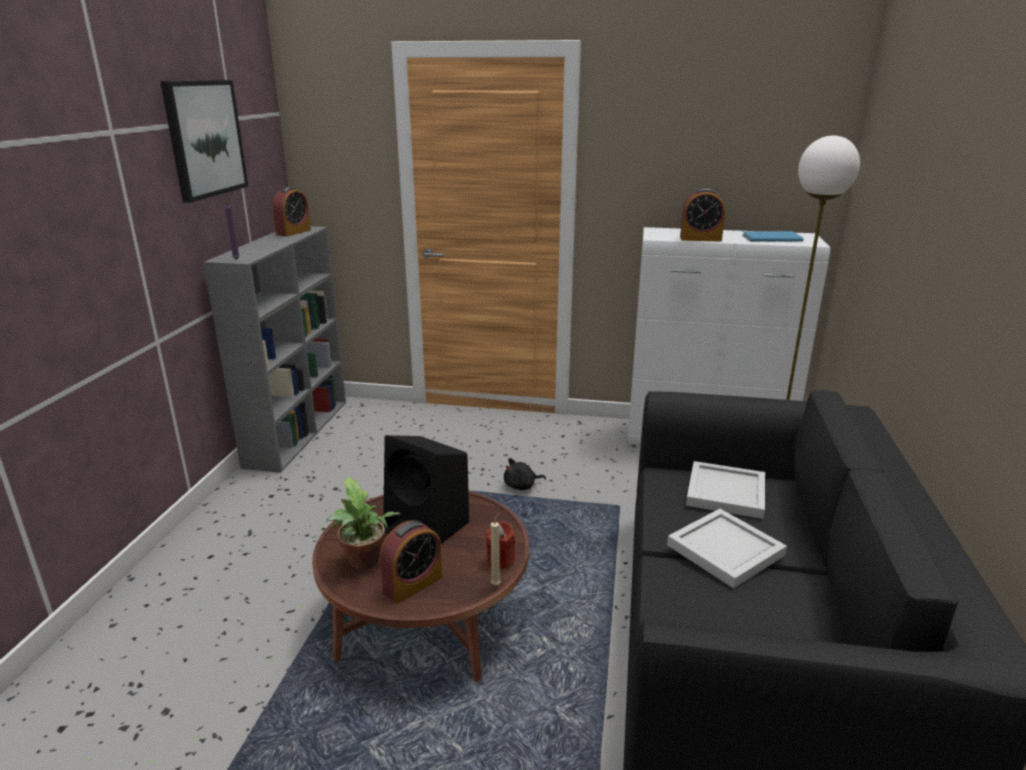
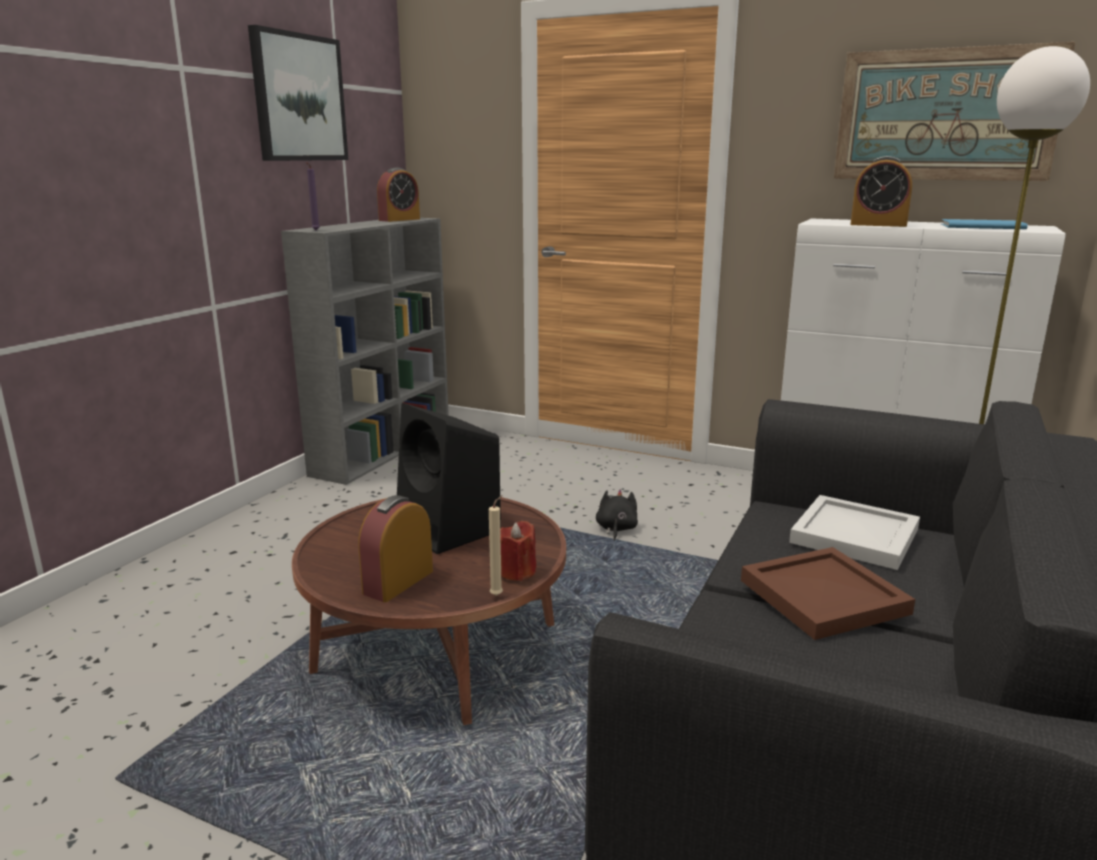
camera: 15 degrees right, 5 degrees down
potted plant [327,477,401,569] -> none
alarm clock [380,520,443,604] -> alarm clock turned 150 degrees clockwise [358,495,433,602]
black plush toy [504,458,546,490] -> black plush toy turned 105 degrees clockwise [596,490,638,541]
white tray [667,509,787,588] -> brown tray [741,547,915,640]
none -> picture [834,42,1076,181]

